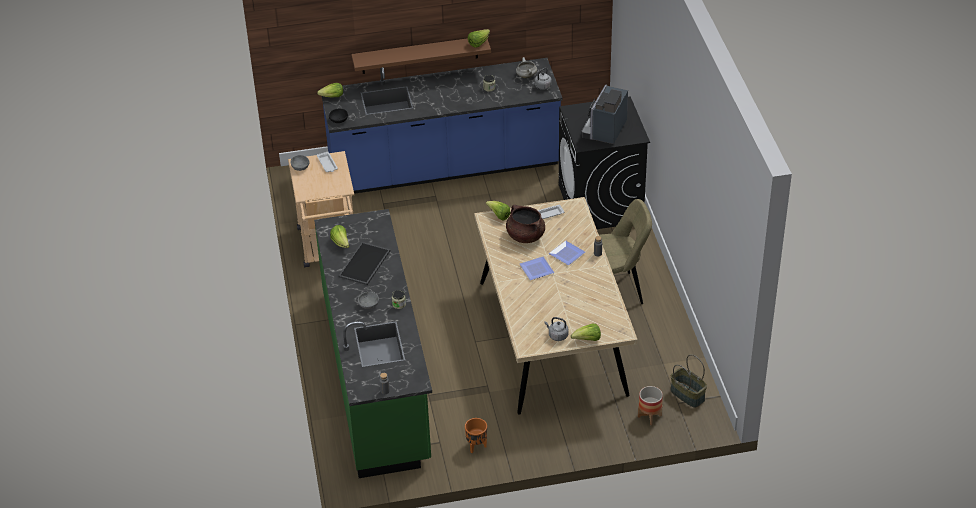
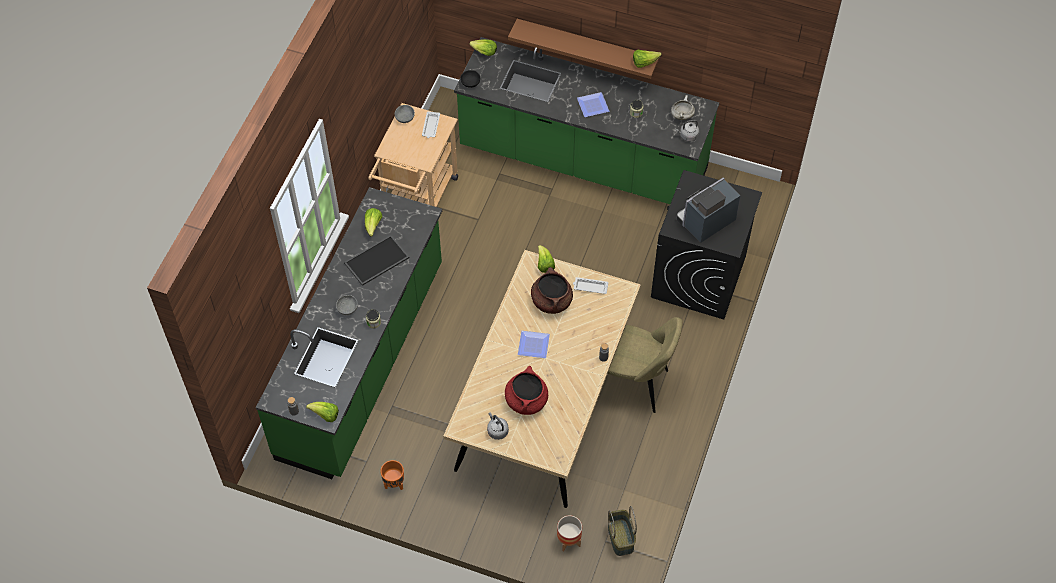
camera: 30 degrees right, 15 degrees up
blue counter [321,58,563,194] -> green counter [454,37,719,204]
plate [549,241,585,265] -> plate moved to [577,92,609,117]
lettuce [571,324,601,341] -> lettuce moved to [306,402,339,422]
none -> red cooking pot [505,366,548,415]

